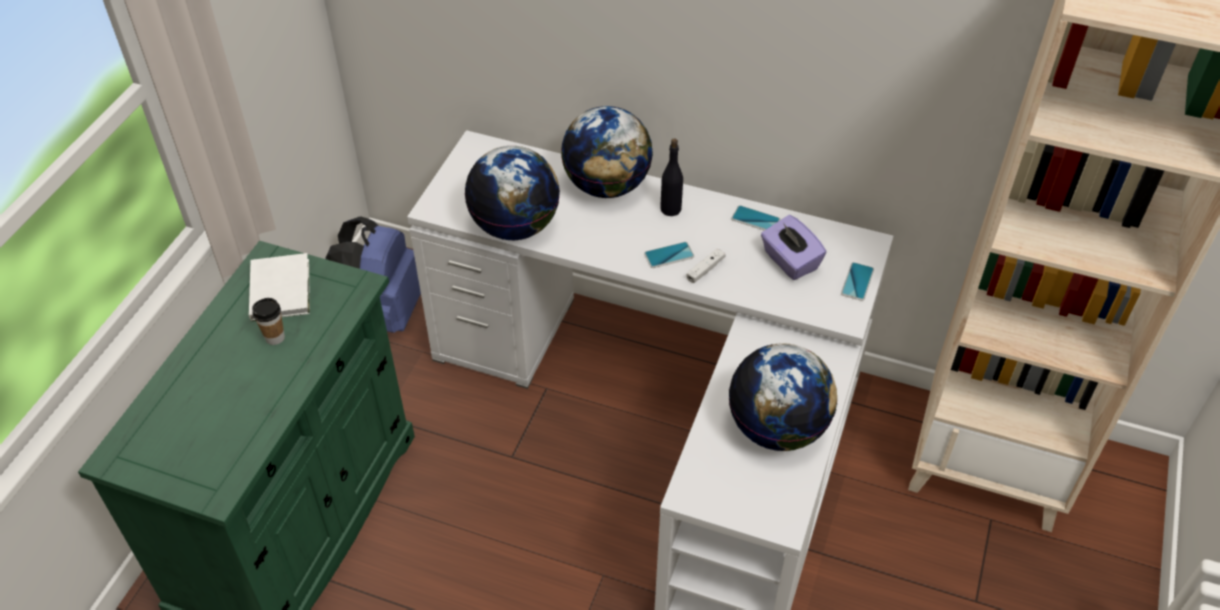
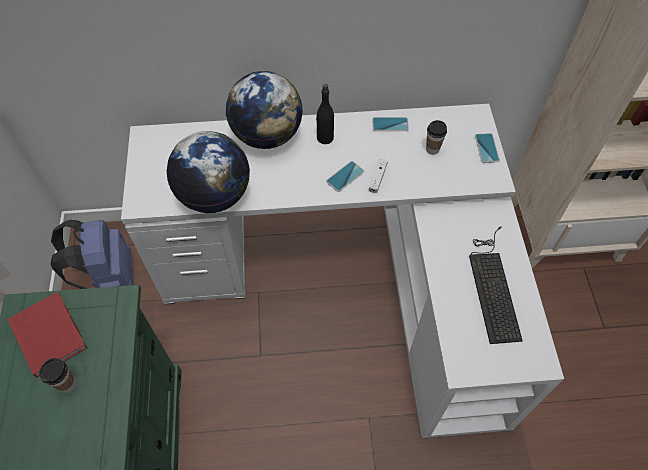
camera: 25 degrees left, 10 degrees up
white book [249,253,310,321] -> red book [7,292,88,377]
globe [729,343,837,451] -> keyboard [469,226,523,344]
purple tissue box [761,215,827,280] -> cup [426,120,447,155]

